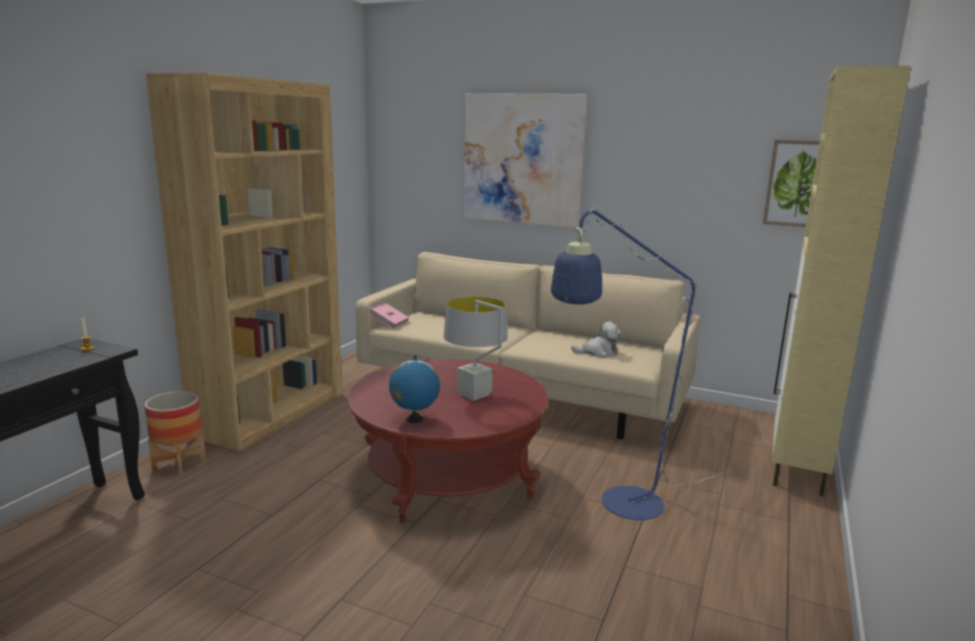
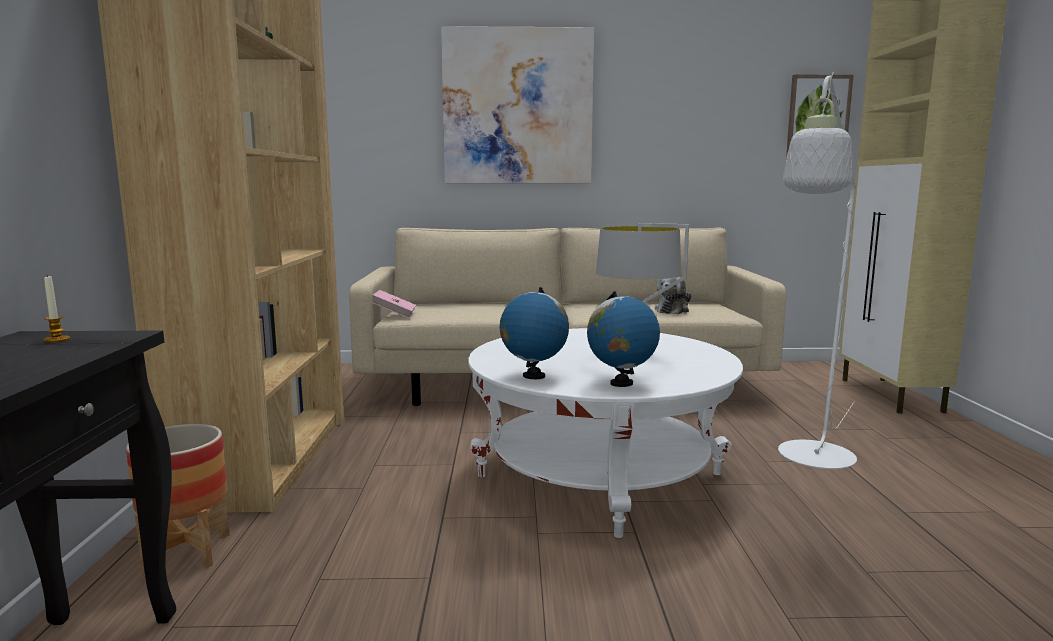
camera: 25 degrees left, 5 degrees down
red coffee table [347,359,548,523] -> white coffee table [468,328,743,538]
blue floor lamp [551,207,749,520] -> white floor lamp [778,72,857,469]
plush toy [571,321,621,358] -> plush toy turned 150 degrees clockwise [655,276,691,315]
none -> globe [500,287,569,379]

